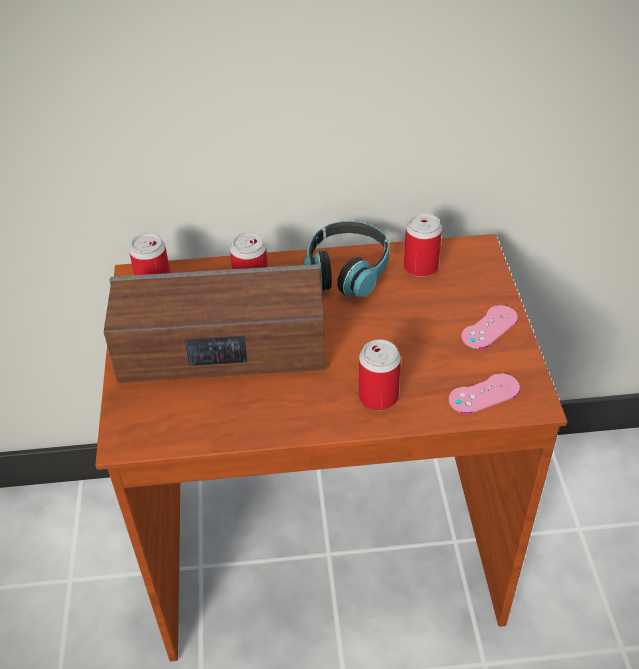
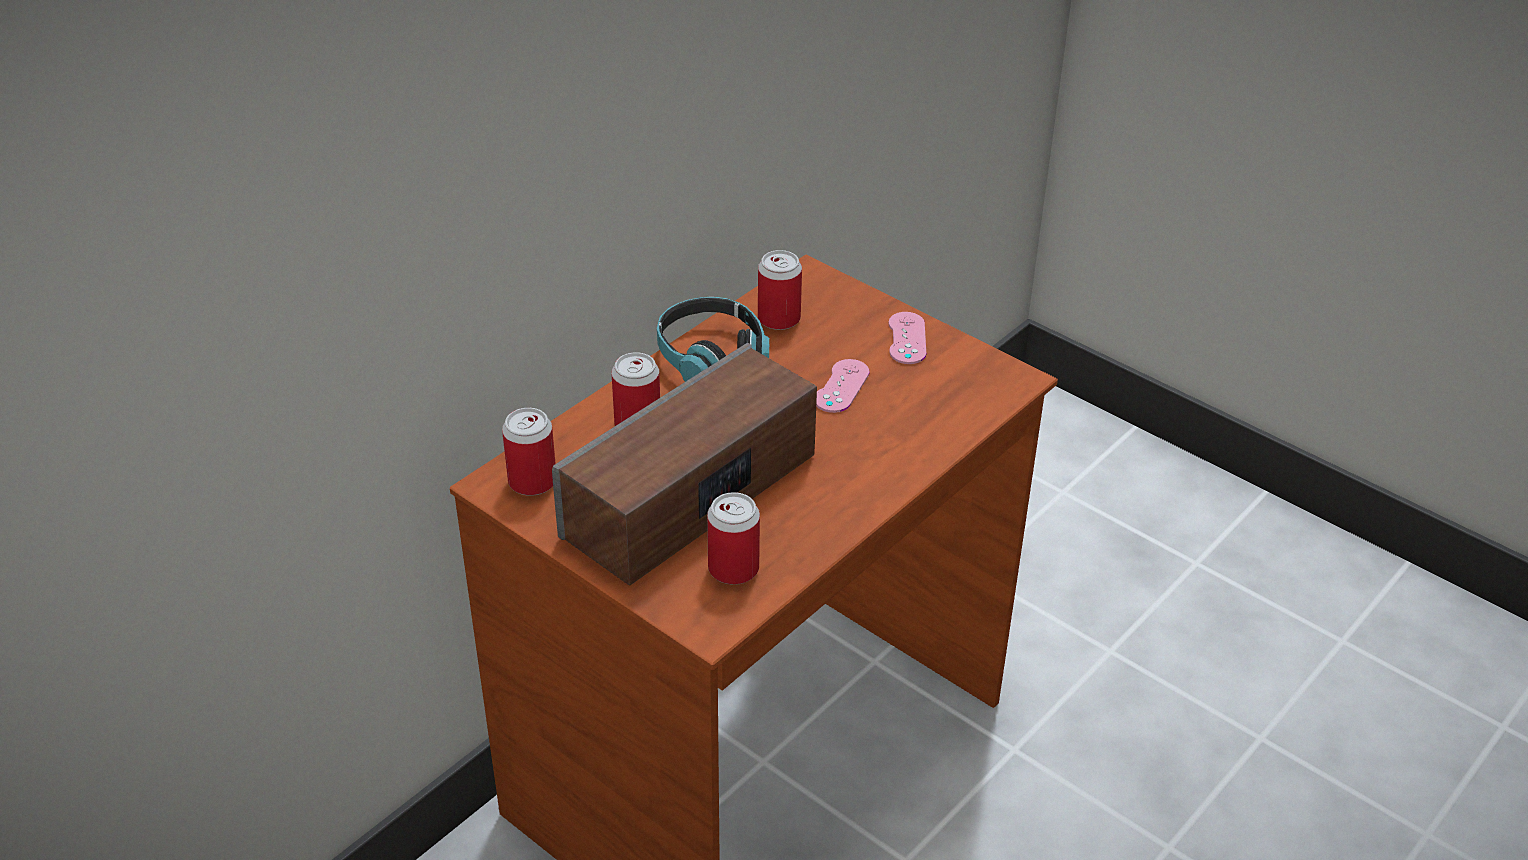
camera: 45 degrees left, 5 degrees down
can [359,339,401,410] -> can moved to [707,492,760,585]
pink game controller [449,373,520,414] -> pink game controller moved to [816,359,870,413]

